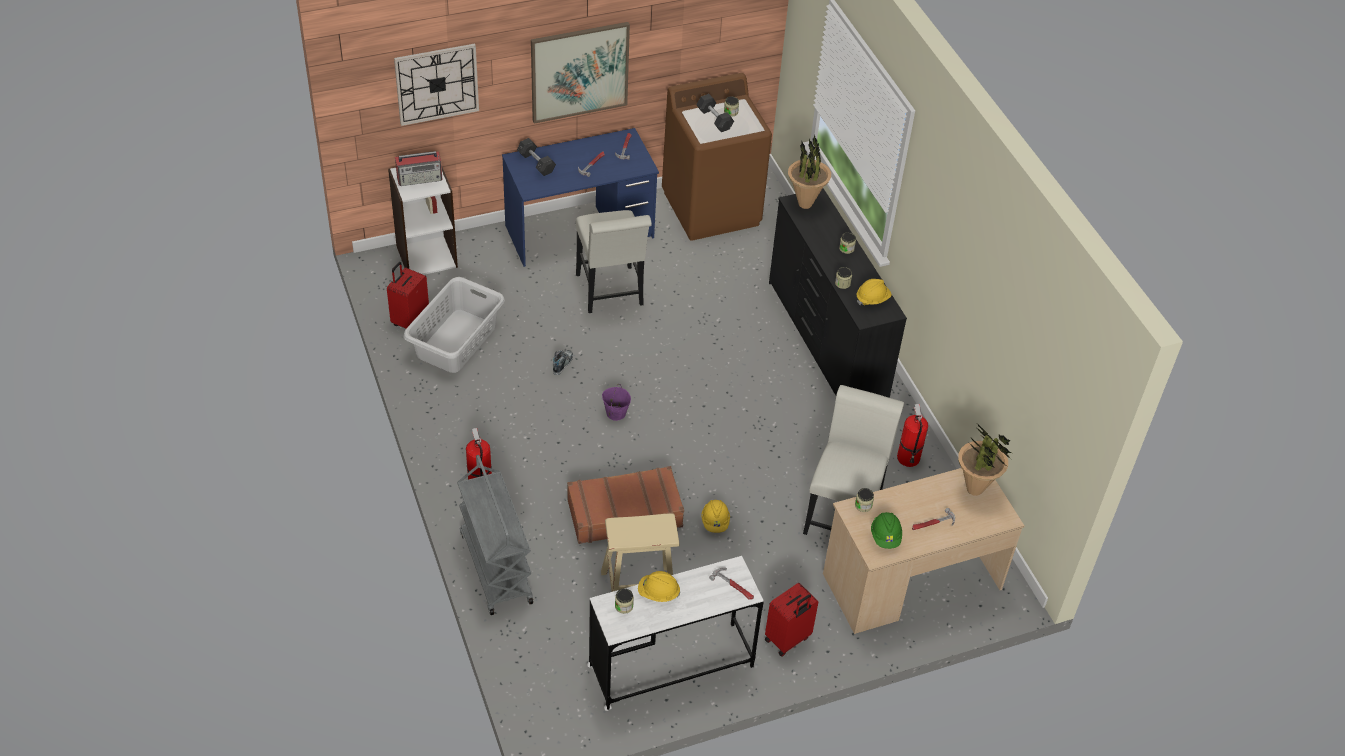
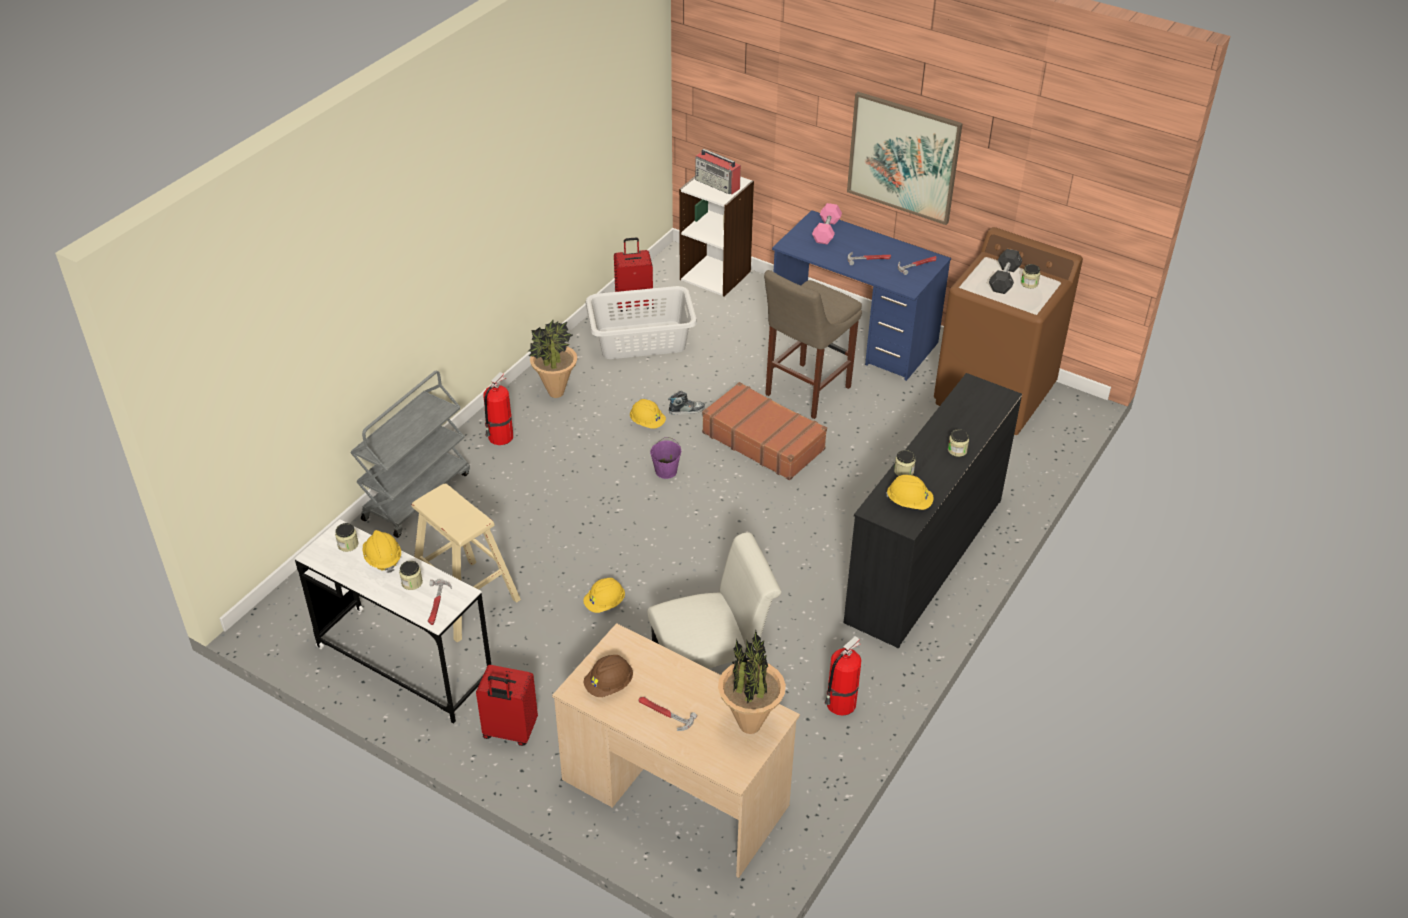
camera: 55 degrees right, 5 degrees down
wall clock [394,43,479,126] -> none
grey dumbbell [517,138,556,176] -> pink dumbbell [812,203,842,244]
brown suitcase [567,466,684,544] -> brown suitcase moved to [702,382,827,480]
white chair [576,210,652,313] -> beige stool [764,270,862,419]
potted plant [788,135,831,209] -> potted plant moved to [528,320,577,398]
jar [855,488,874,512] -> jar moved to [399,561,423,590]
green hard hat [871,512,902,549] -> brown hard hat [584,655,633,697]
none -> yellow hard hat [630,399,666,429]

